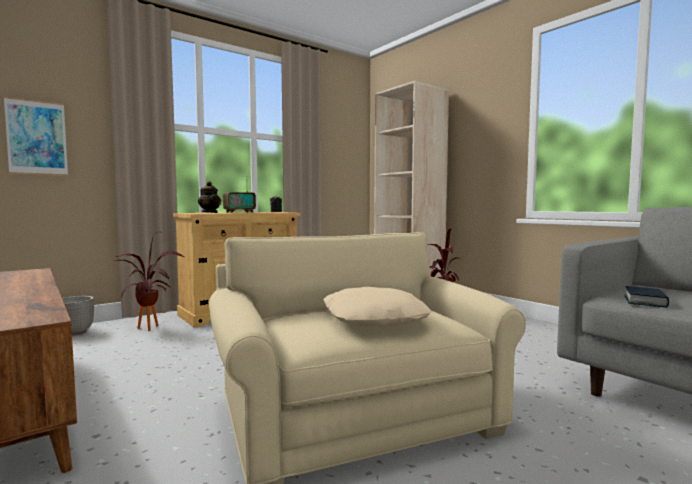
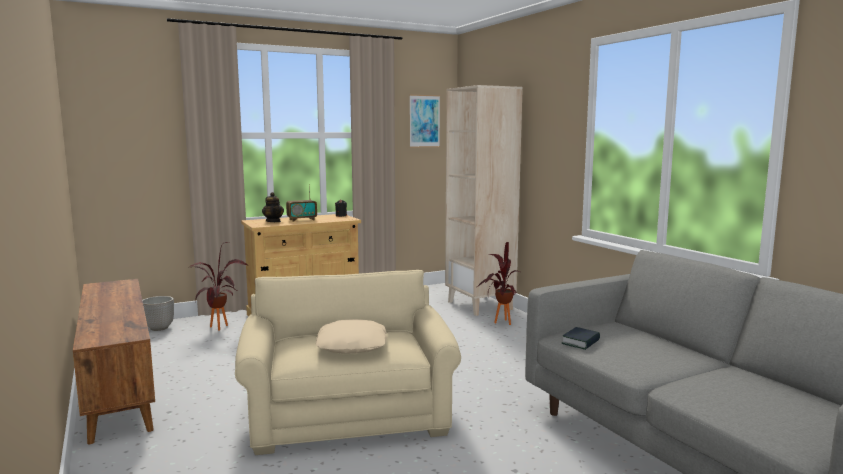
camera: 10 degrees right, 5 degrees up
picture [4,97,68,176] -> picture moved to [409,95,440,148]

